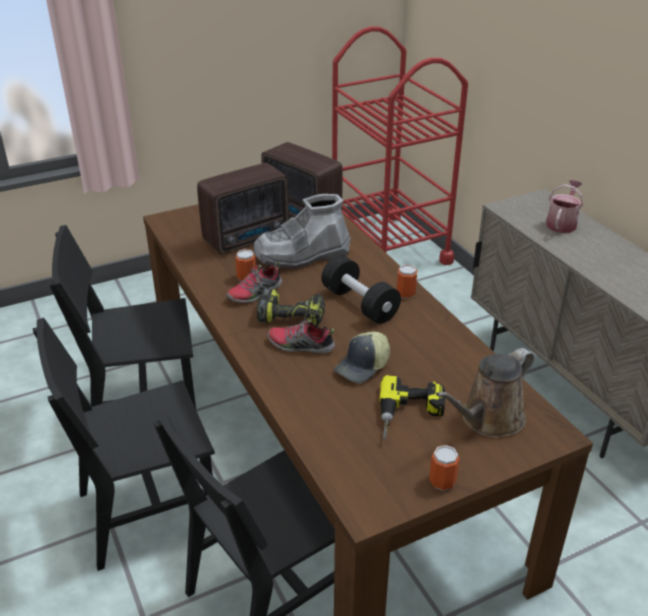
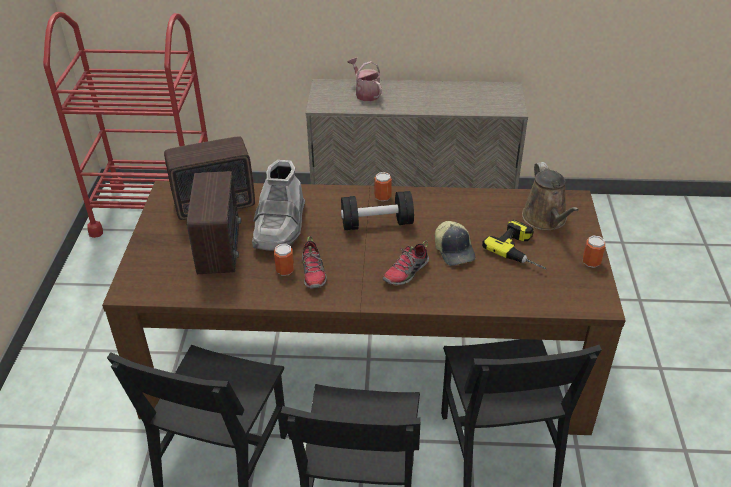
camera: 60 degrees left, 5 degrees up
power drill [257,288,325,327] -> none

